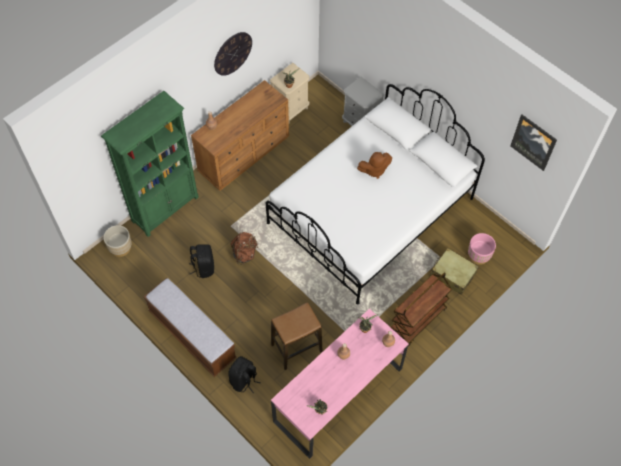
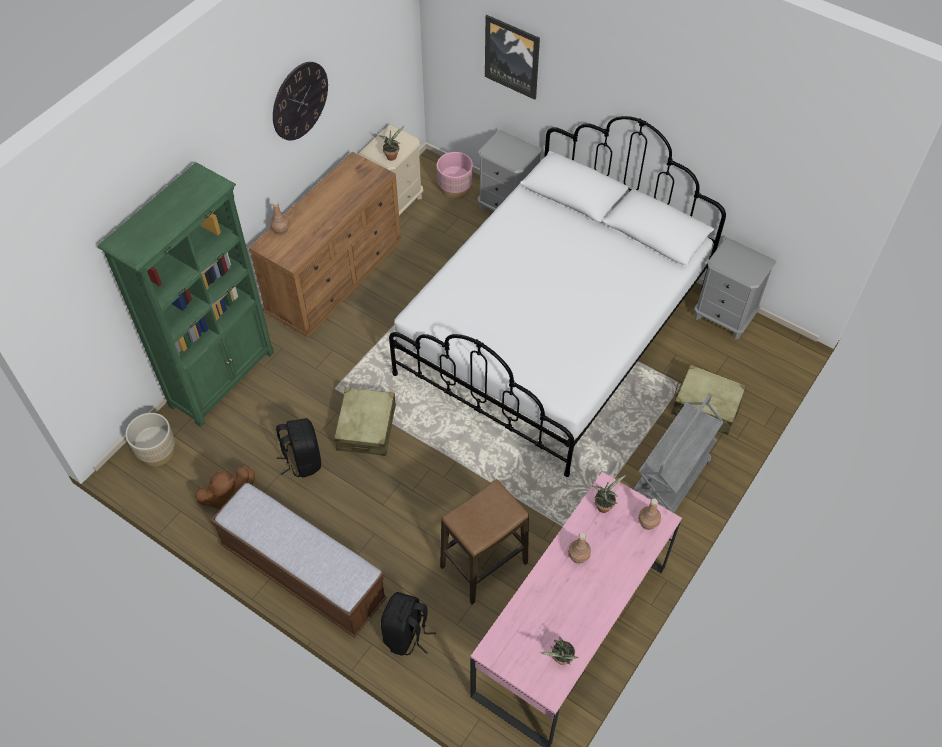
camera: 10 degrees left, 5 degrees down
brown backpack [231,232,258,265] -> beige suitcase [334,388,396,456]
brown plush toy [357,152,392,179] -> brown plush toy moved to [195,466,255,509]
brown cart [391,272,452,346] -> grey cart [634,394,723,513]
pink planter [468,233,496,265] -> pink planter moved to [437,152,473,199]
picture [510,115,557,171] -> picture moved to [485,15,540,100]
none -> grey nightstand [694,237,776,339]

